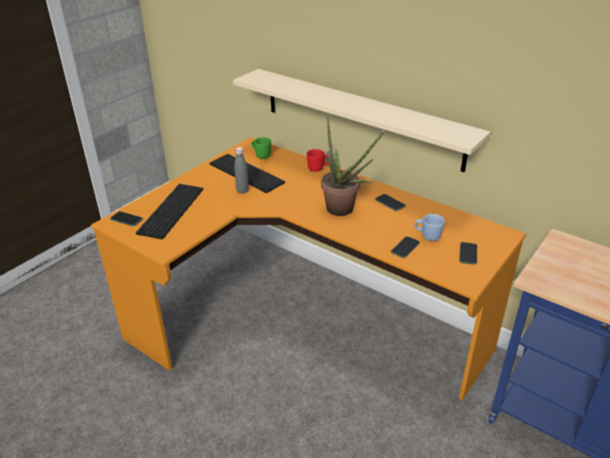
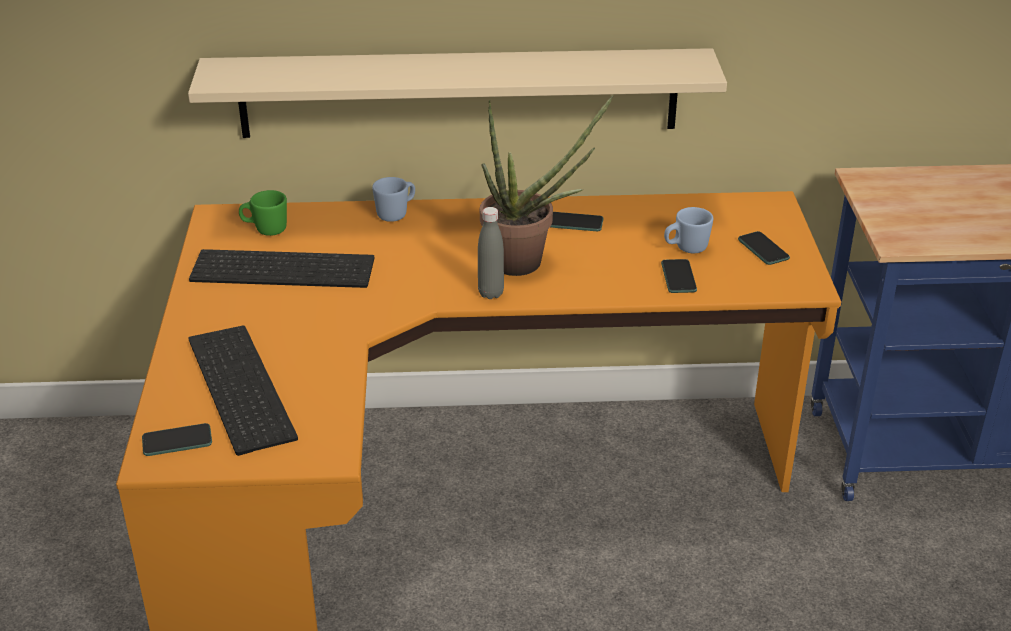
camera: 40 degrees left, 0 degrees up
grey bottle [234,147,249,194] -> grey bottle moved to [478,207,504,299]
red mug [307,149,329,172] -> blue mug [372,177,415,222]

